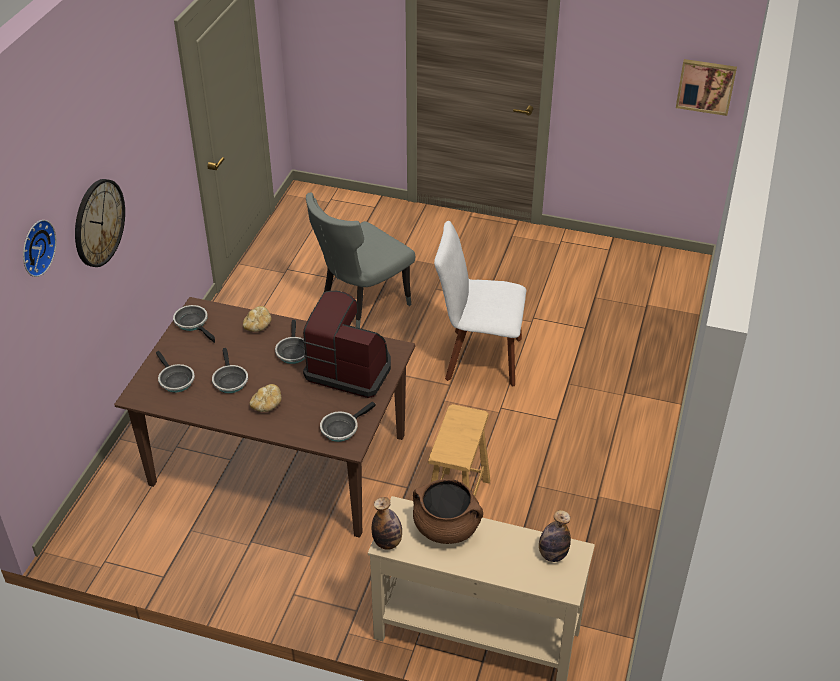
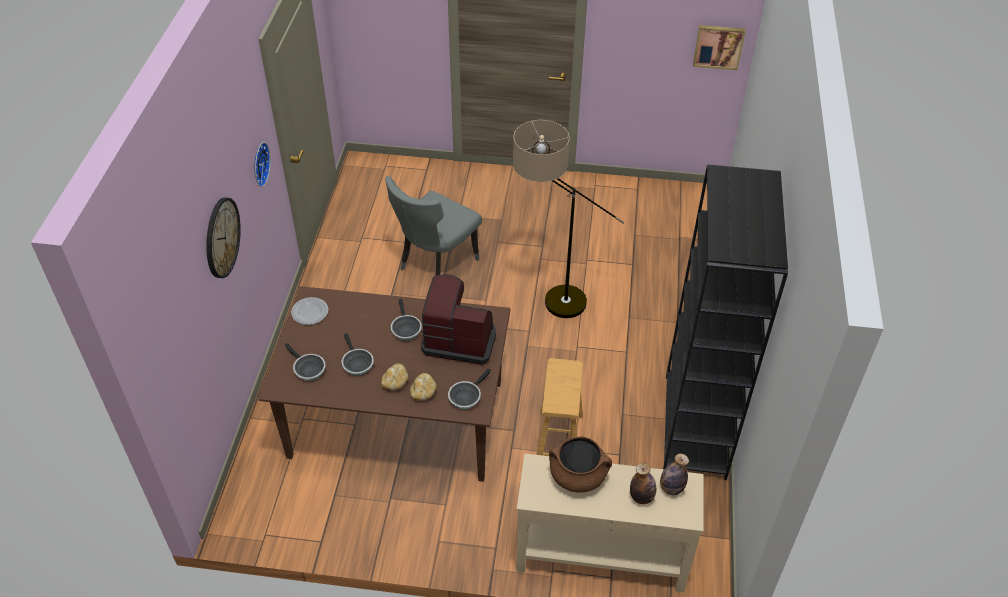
camera: 10 degrees left, 5 degrees up
wall clock [23,220,56,277] -> wall clock moved to [254,142,271,187]
frying pan [173,305,215,343] -> plate [291,297,328,325]
bread [243,306,272,332] -> bread moved to [410,373,437,400]
bottle [372,497,402,550] -> bottle moved to [630,462,656,504]
white chair [434,221,526,387] -> floor lamp [513,120,624,318]
none -> black bookcase [663,164,788,480]

